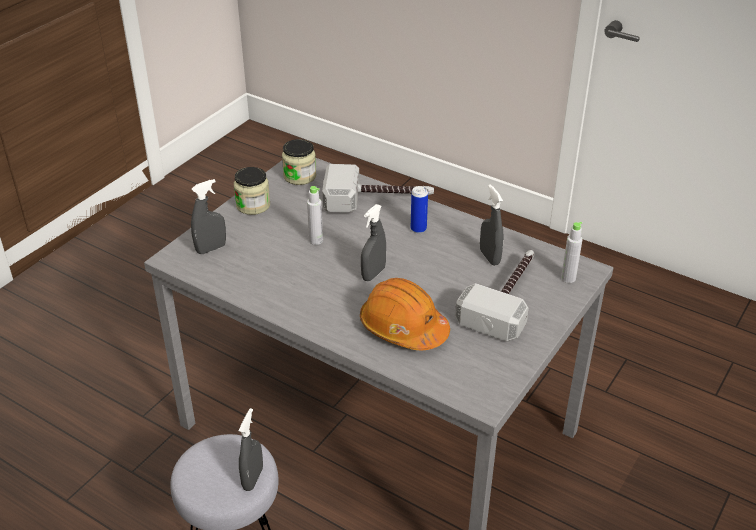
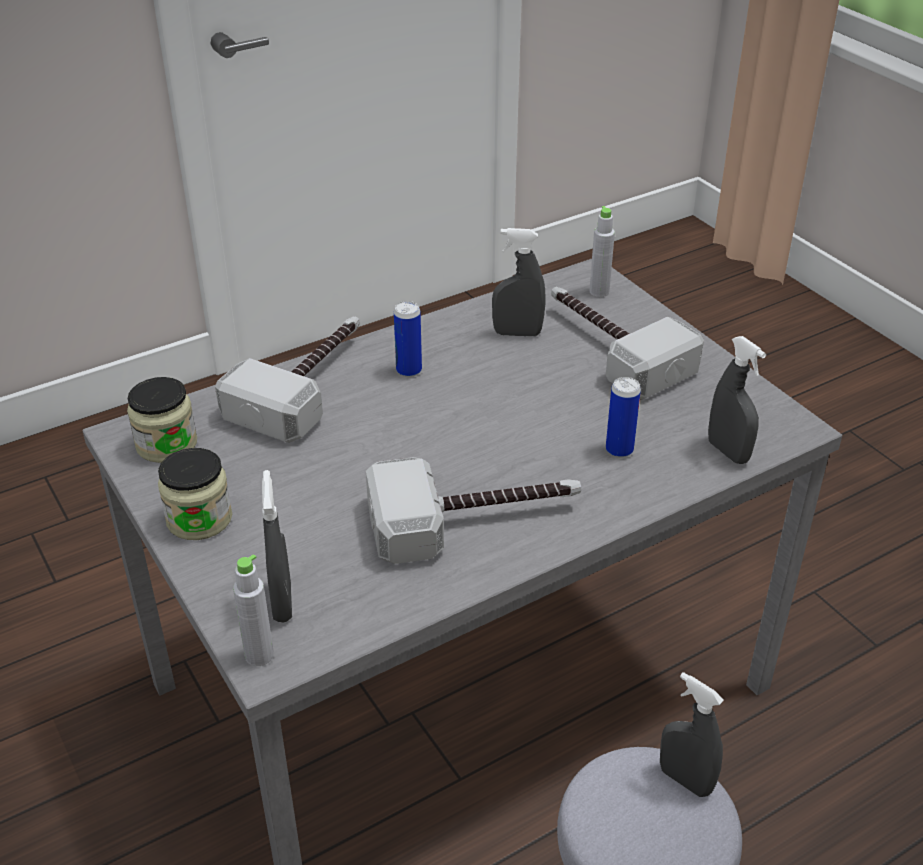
camera: 65 degrees left, 0 degrees up
grey bottle [307,186,323,245] -> grey bottle moved to [233,554,274,666]
orange hard hat [360,278,450,350] -> can [606,377,641,458]
grey spray bottle [361,204,386,281] -> grey spray bottle moved to [708,336,766,464]
none -> hammer [366,457,581,564]

